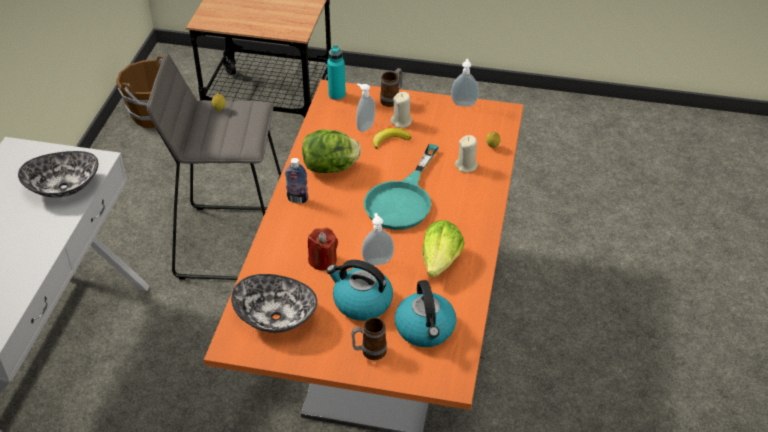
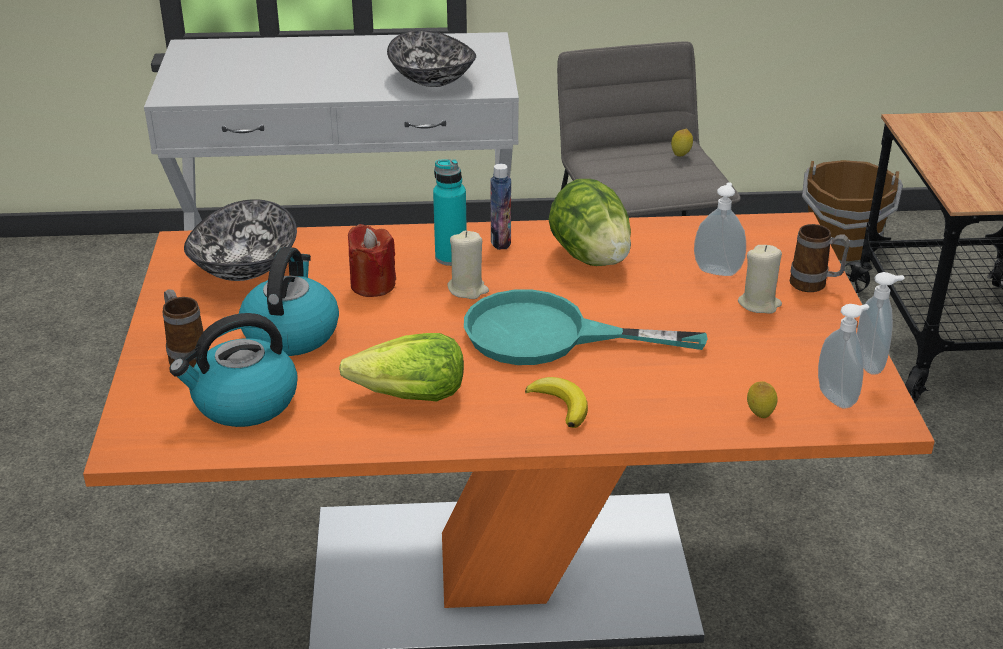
camera: 75 degrees right, 10 degrees down
turquoise bottle [327,45,346,100] -> turquoise bottle moved to [433,159,467,266]
soap dispenser [362,213,394,265] -> soap dispenser moved to [818,304,869,409]
banana [373,128,411,149] -> banana moved to [525,377,588,428]
beige candle [455,135,478,173] -> beige candle moved to [447,231,489,299]

